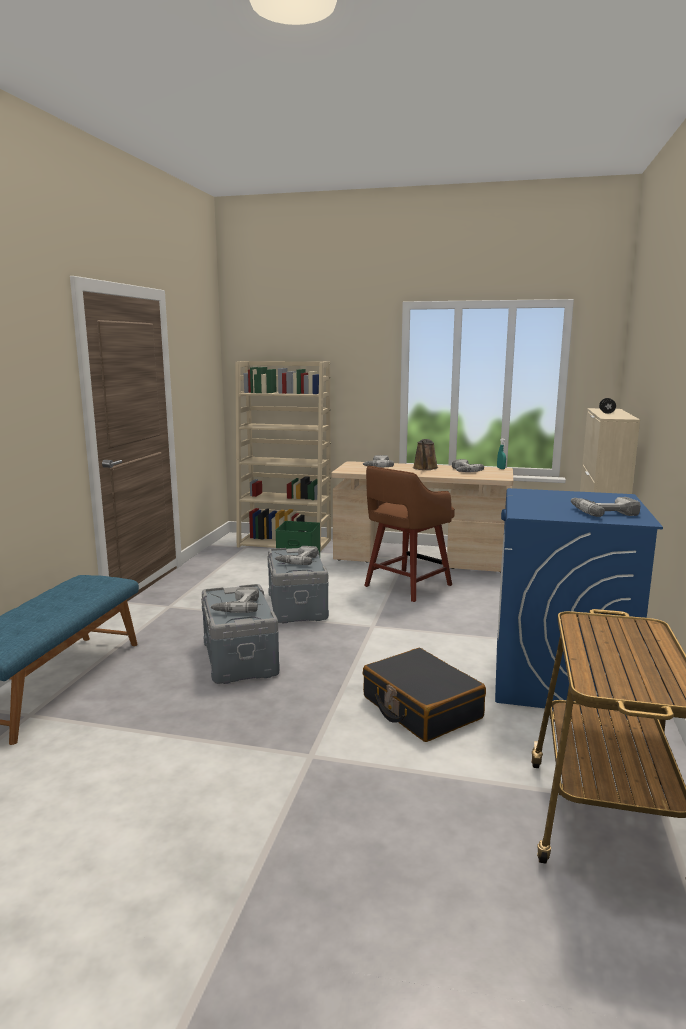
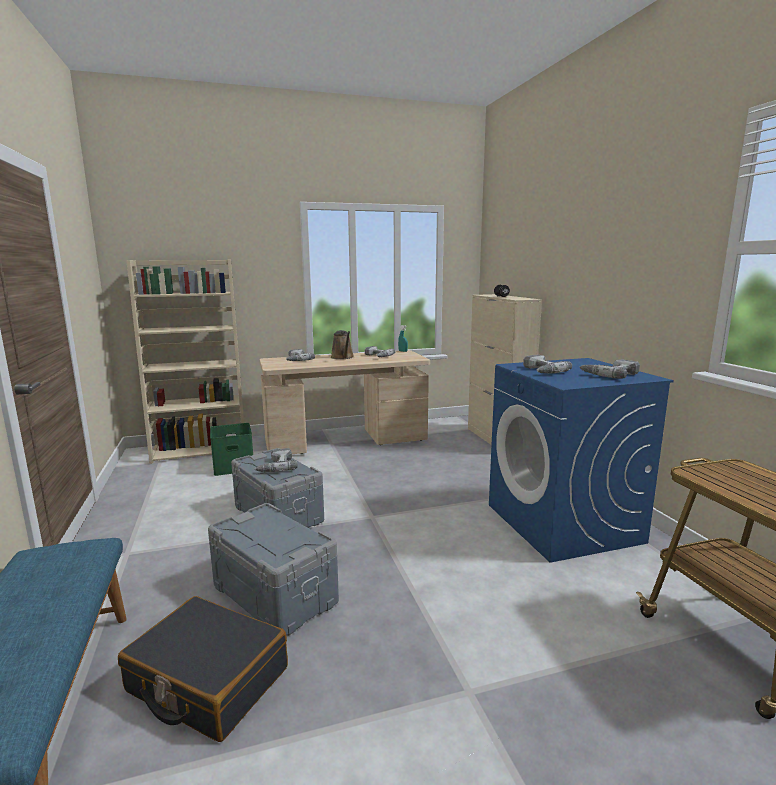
camera: 30 degrees left, 0 degrees up
power drill [211,587,259,613] -> power drill moved to [523,355,572,373]
black suitcase [363,648,486,742] -> black suitcase moved to [118,596,288,742]
brown stool [364,466,455,602] -> none

